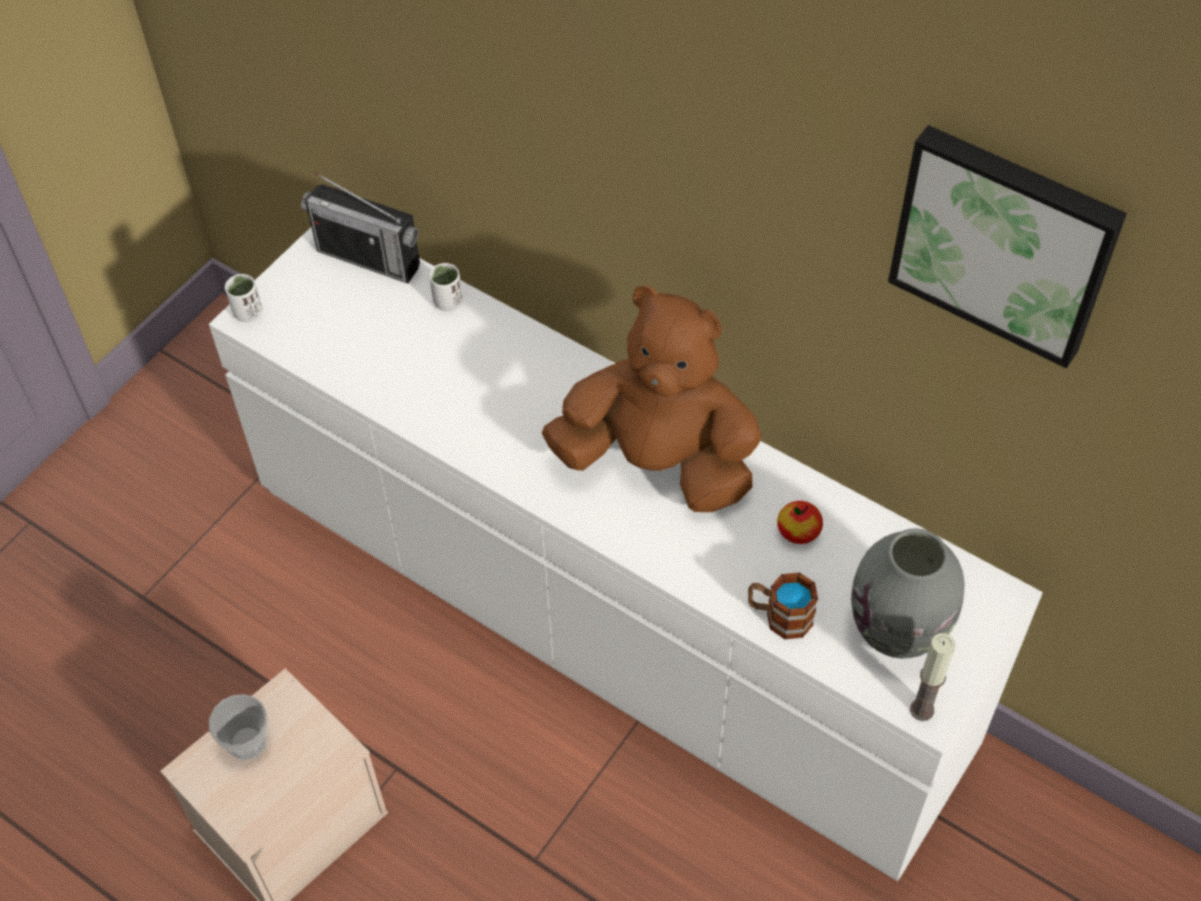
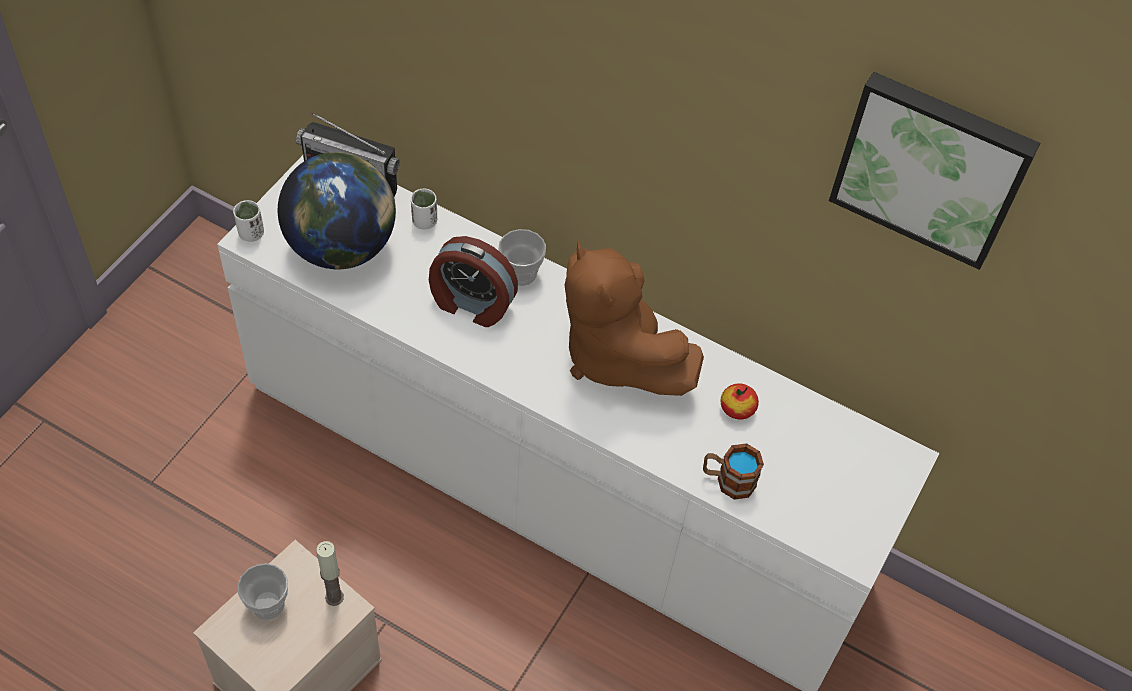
camera: 10 degrees left, 0 degrees up
brown plush toy [542,286,761,512] -> brown plush toy turned 135 degrees counterclockwise [564,241,704,396]
grey vase [851,528,965,659] -> none
candle [910,633,956,721] -> candle moved to [316,541,344,606]
none -> globe [278,152,396,269]
none -> alarm clock [429,236,518,327]
none -> cup [498,229,546,286]

